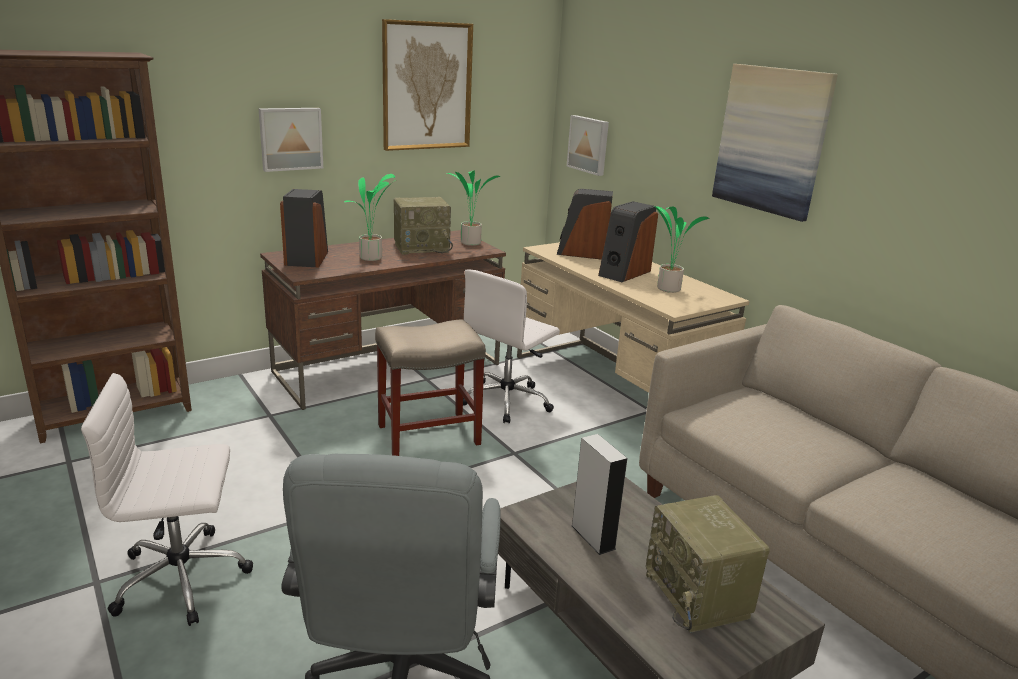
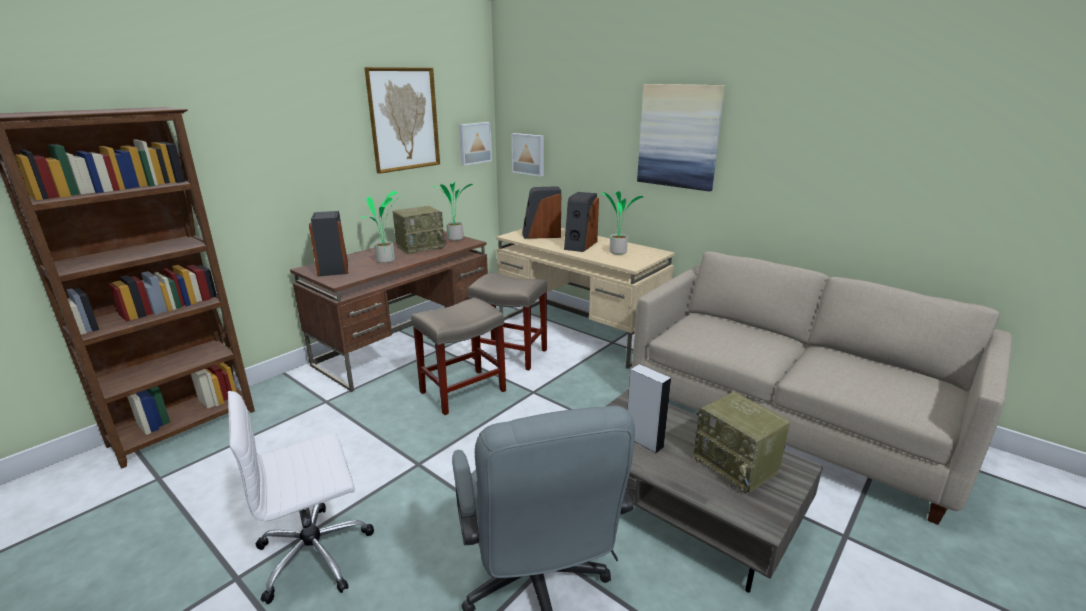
camera: 15 degrees left, 0 degrees up
picture [259,108,323,172] -> picture moved to [459,122,492,166]
white office chair [463,269,560,423] -> beige stool [468,273,547,370]

